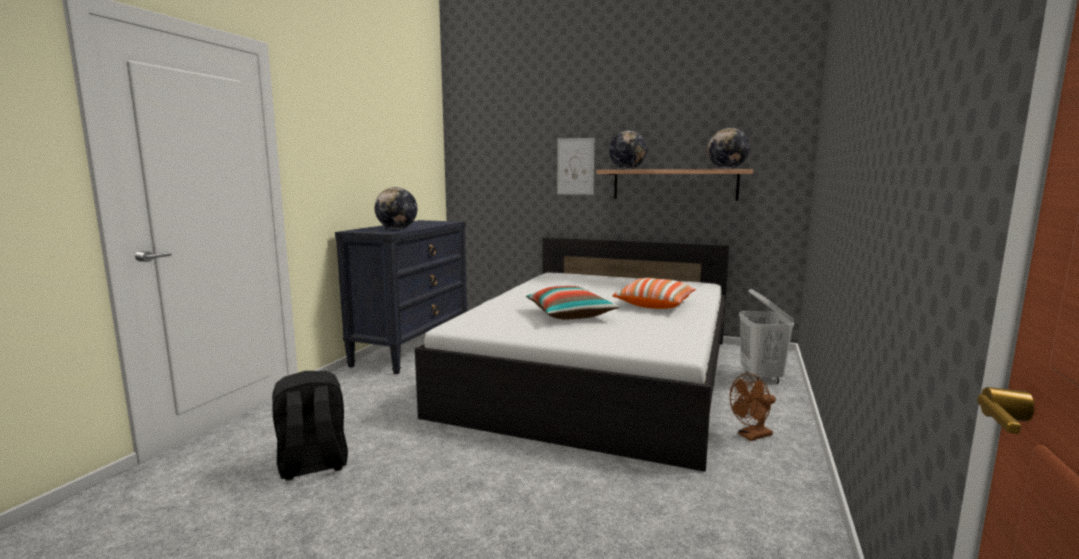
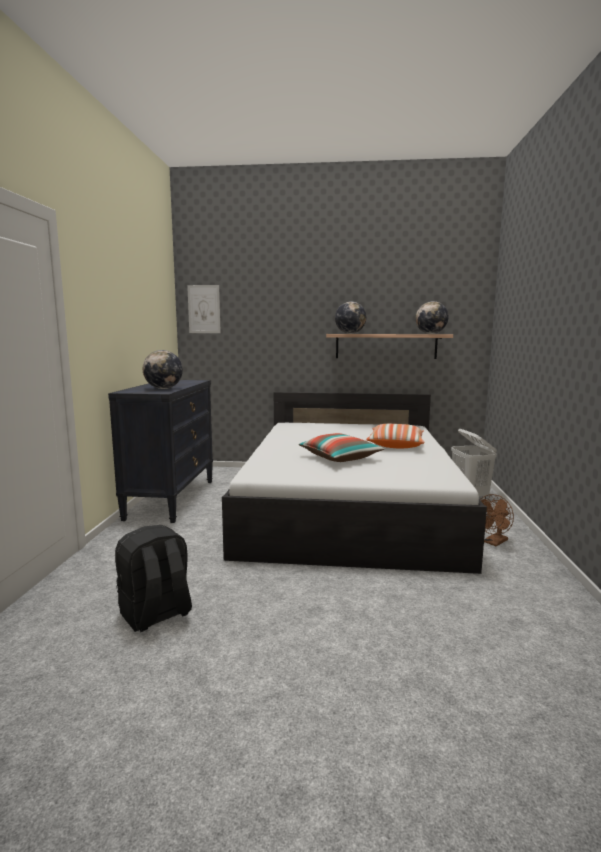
camera: 15 degrees left, 0 degrees up
picture [557,138,594,195] -> picture moved to [187,285,221,333]

